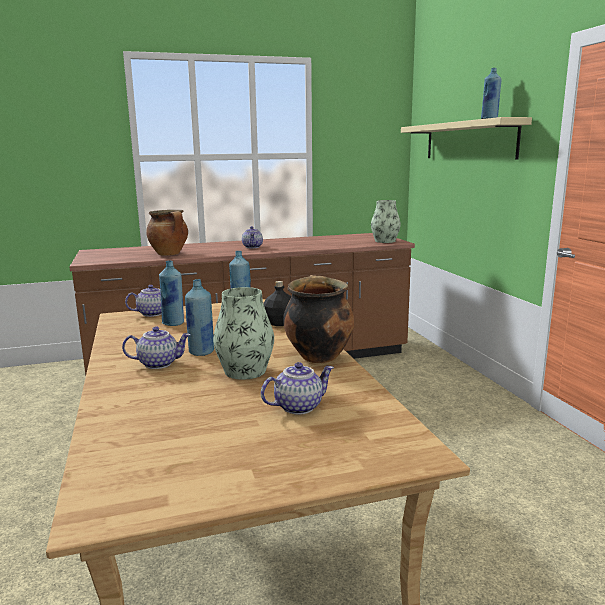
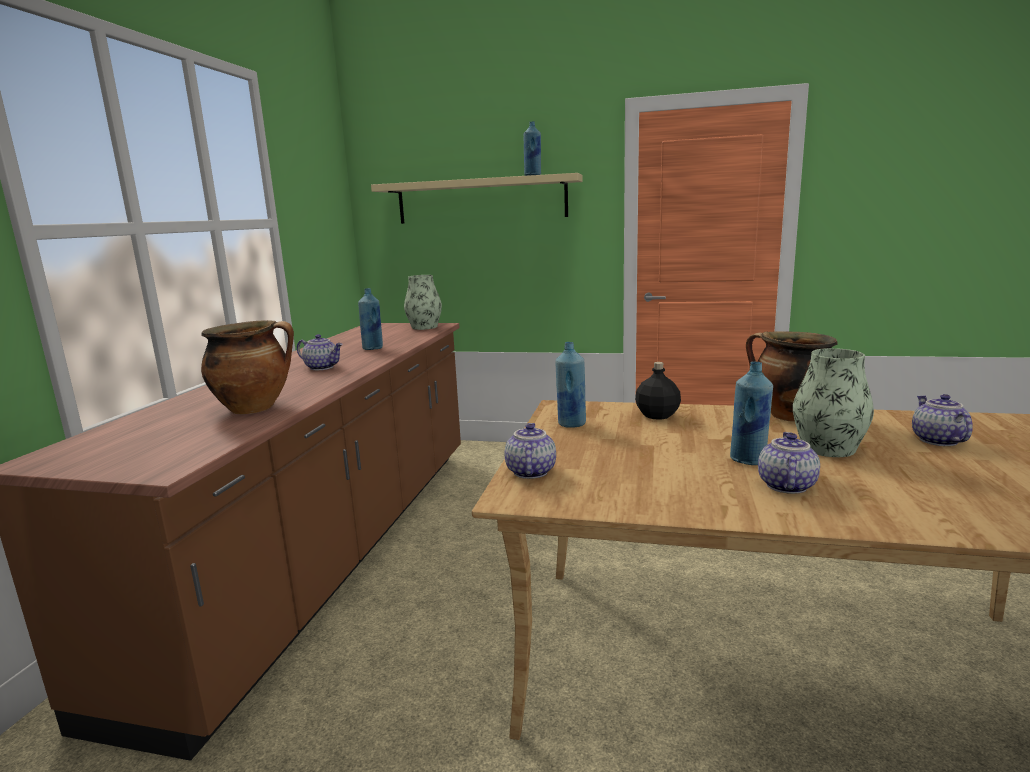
camera: 60 degrees left, 0 degrees up
blue bottle [159,261,184,326] -> blue bottle moved to [358,288,383,350]

